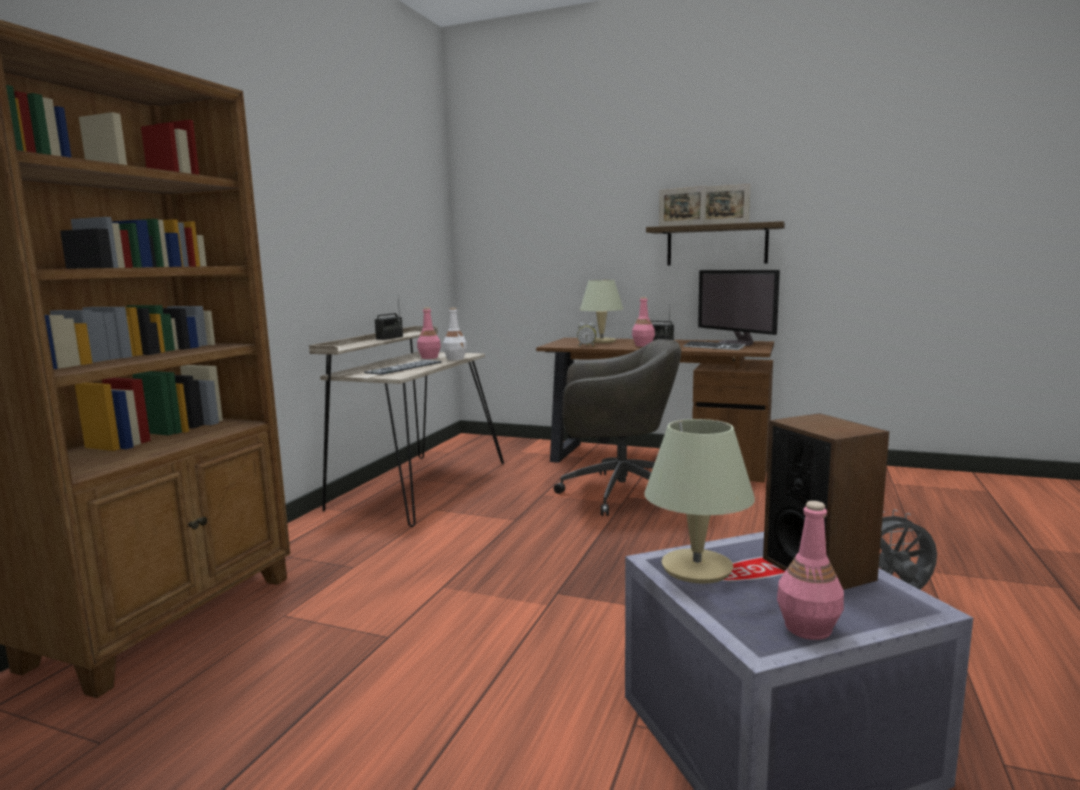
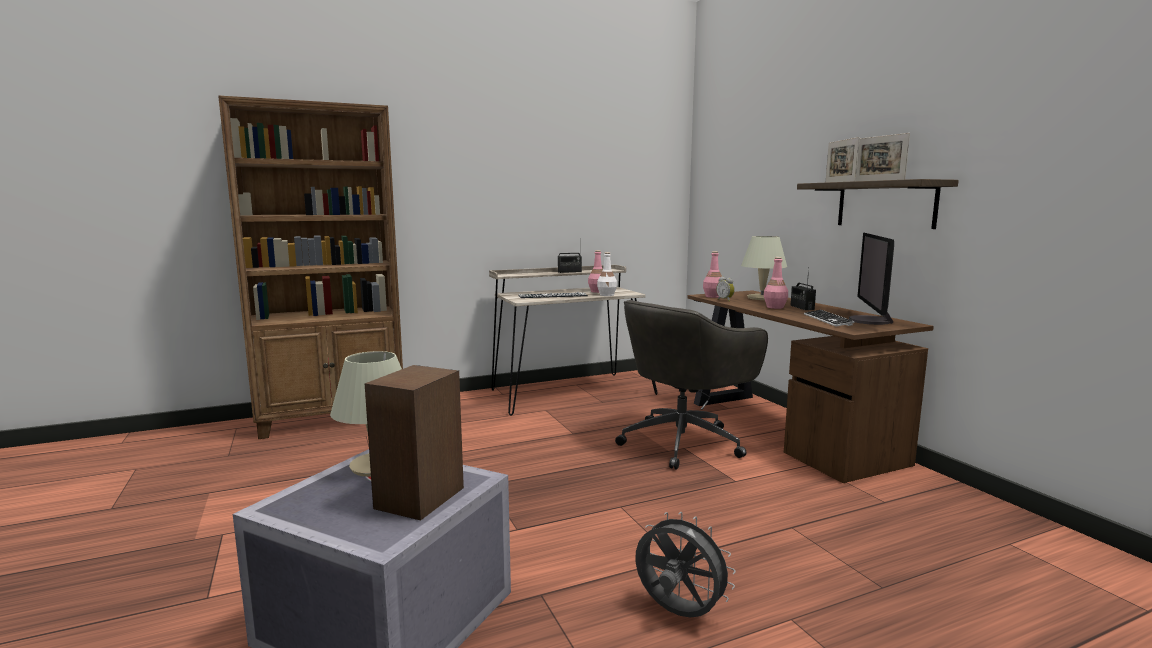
camera: 45 degrees right, 0 degrees up
grey office chair [554,339,681,516] -> grey office chair turned 90 degrees clockwise [615,300,768,470]
pink bottle [777,501,844,640] -> pink bottle moved to [703,251,722,298]

